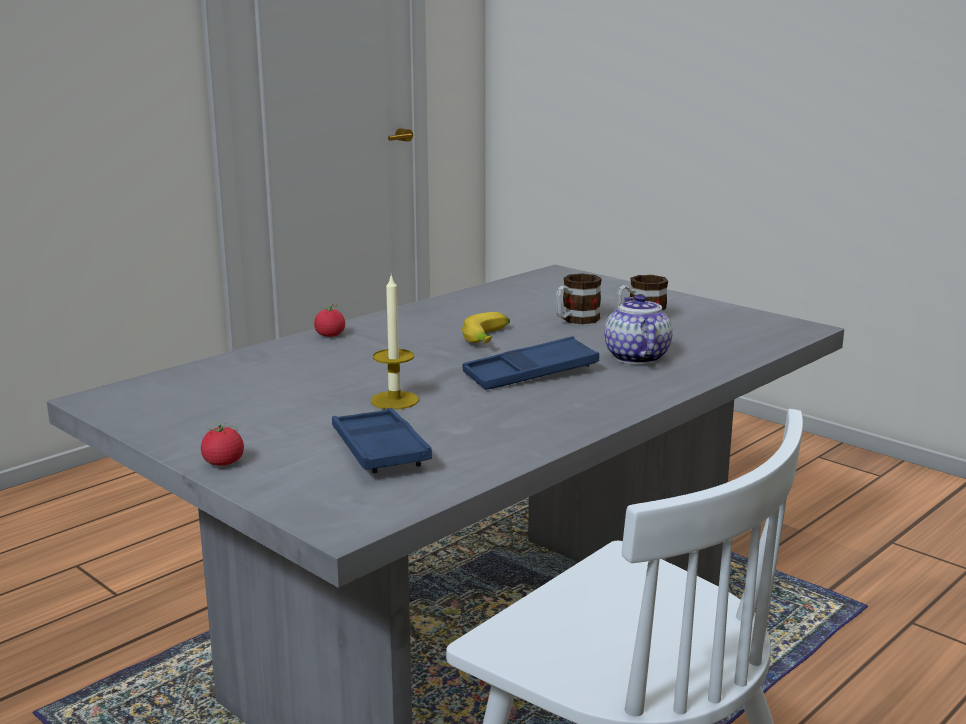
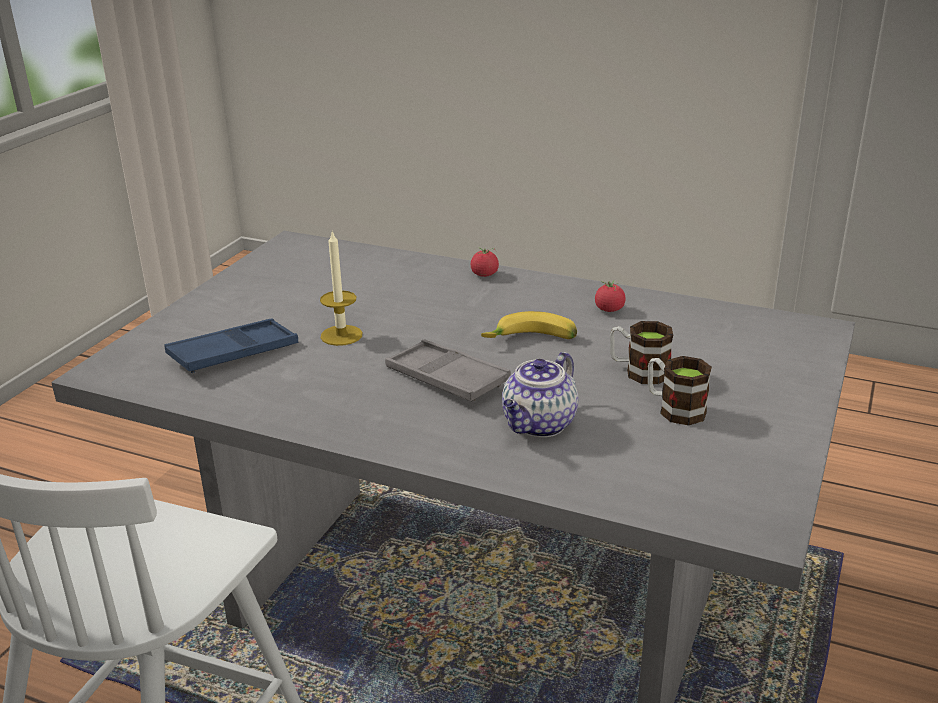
camera: 70 degrees right, 10 degrees up
tomato [201,422,244,466] -> tomato moved to [595,280,626,312]
blue tray [463,336,599,390] -> grey tray [385,339,511,402]
teapot [604,294,673,364] -> teapot turned 150 degrees clockwise [502,352,578,437]

